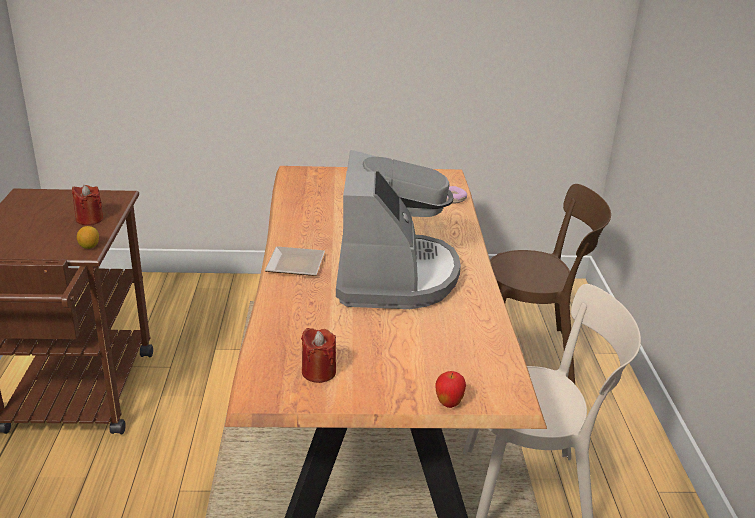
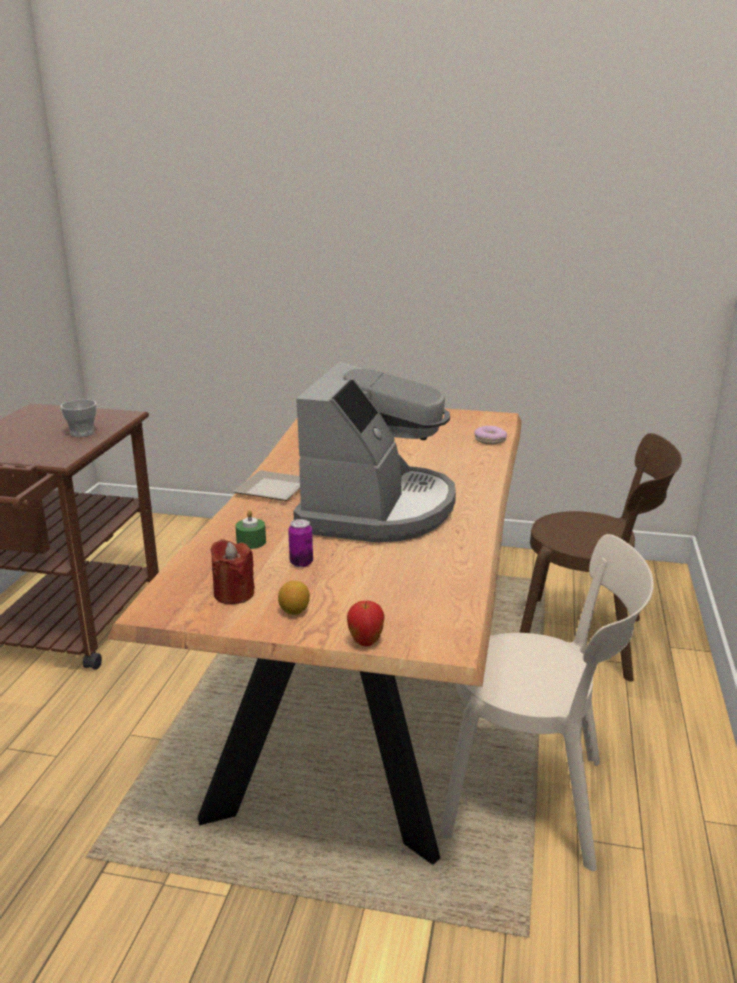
camera: 15 degrees right, 5 degrees down
red candle [72,185,103,225] -> cup [60,399,96,437]
lemon [77,226,99,249] -> lemon moved to [278,581,310,615]
none -> green candle [235,510,266,549]
none -> can [288,519,313,567]

